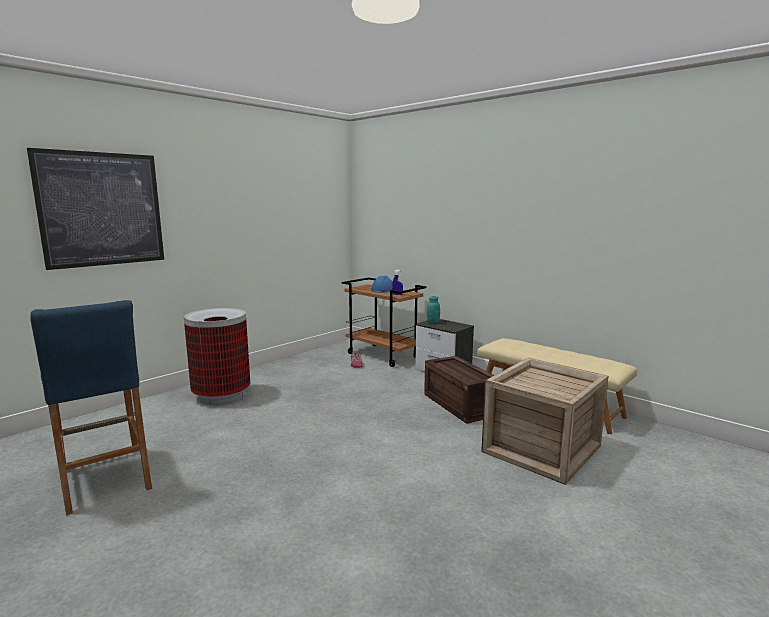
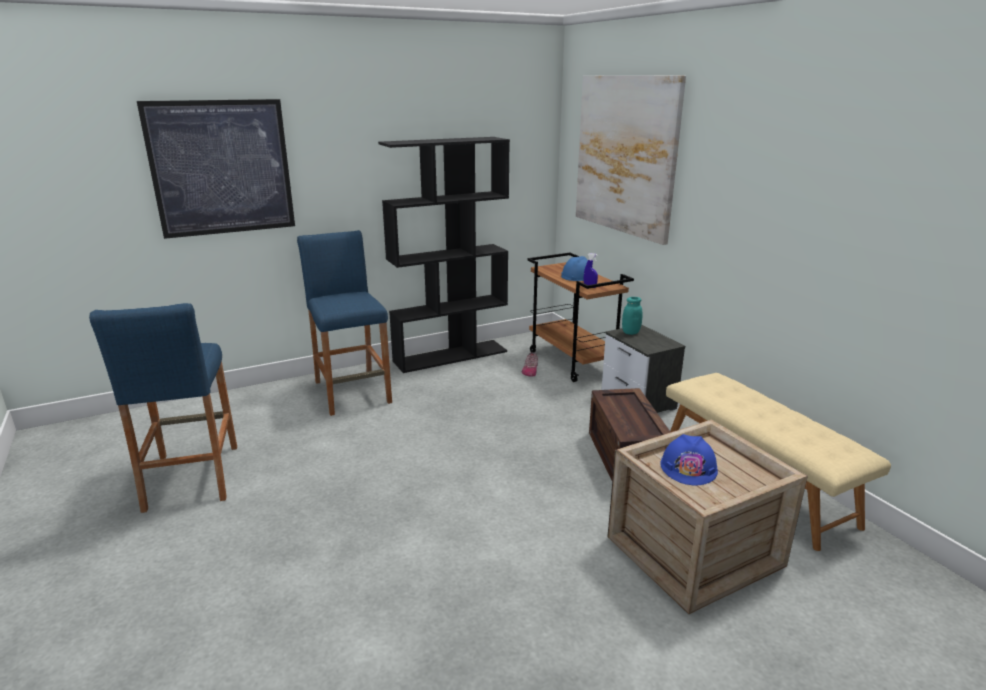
camera: 20 degrees right, 10 degrees up
trash can [184,308,250,405] -> blue stool [297,230,392,416]
none -> black bookcase [378,137,510,373]
none -> picture [576,75,686,245]
none -> blue hard hat [660,434,718,486]

